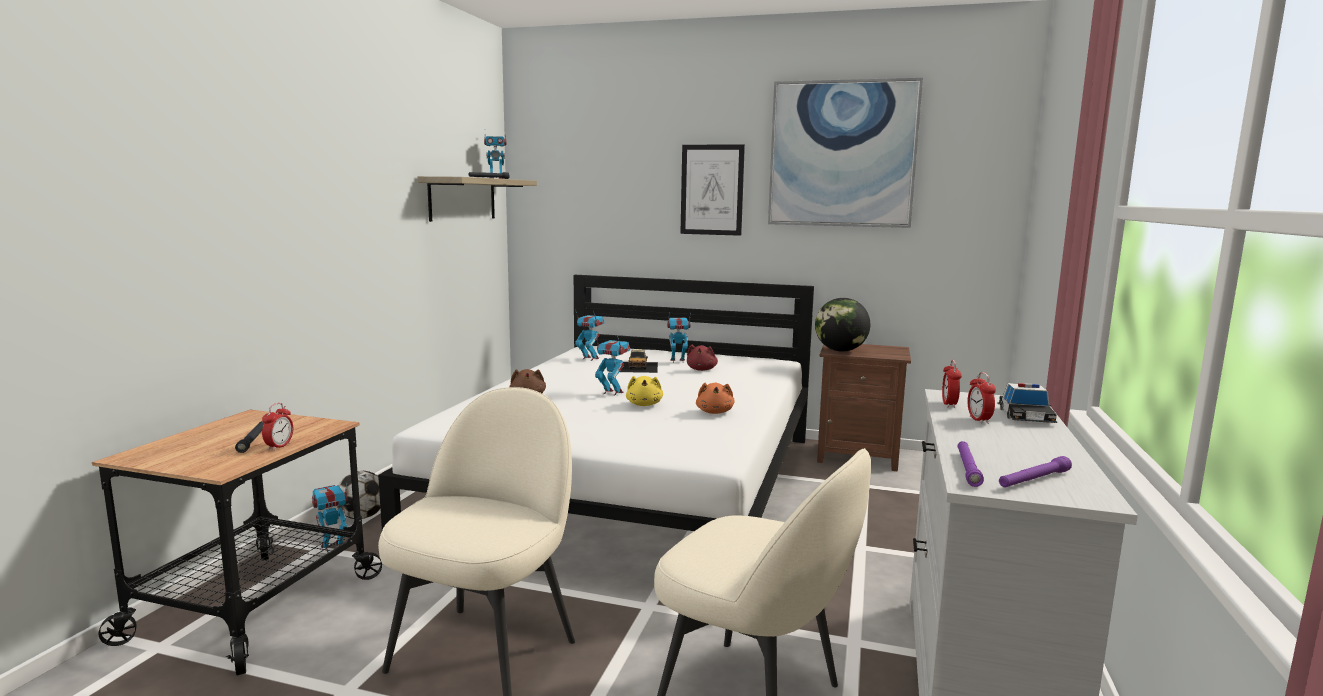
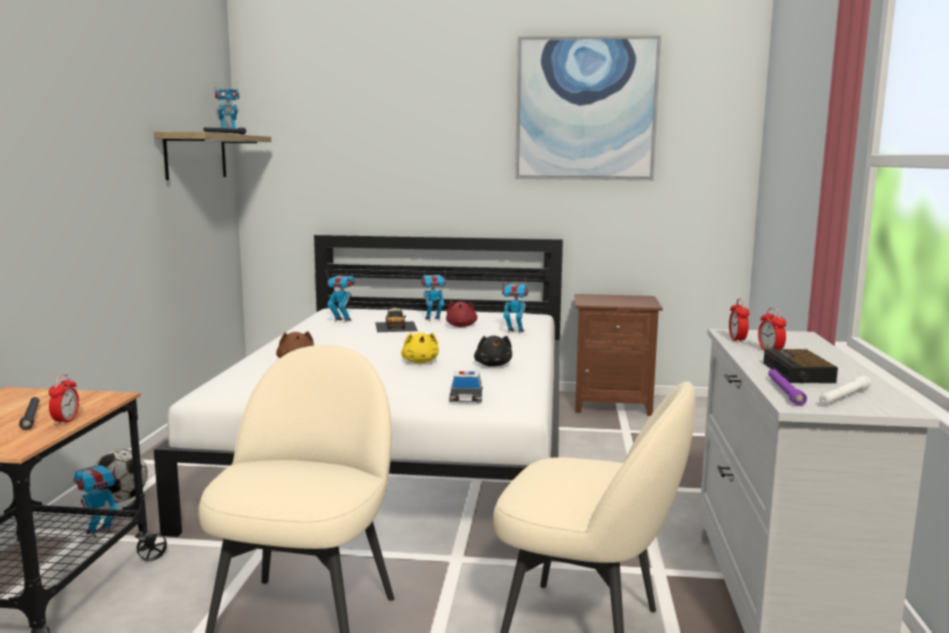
camera: 10 degrees left, 0 degrees up
toy robot [595,334,630,396] -> toy robot moved to [502,278,529,334]
picture [681,145,745,236] -> none
orange plush toy [696,382,735,414] -> black plush toy [474,335,512,367]
globe [815,298,870,352] -> none
toy car [997,383,1057,423] -> toy car moved to [449,371,483,402]
purple flashlight [999,456,1072,487] -> white flashlight [819,376,871,405]
none -> alarm clock [764,349,838,383]

